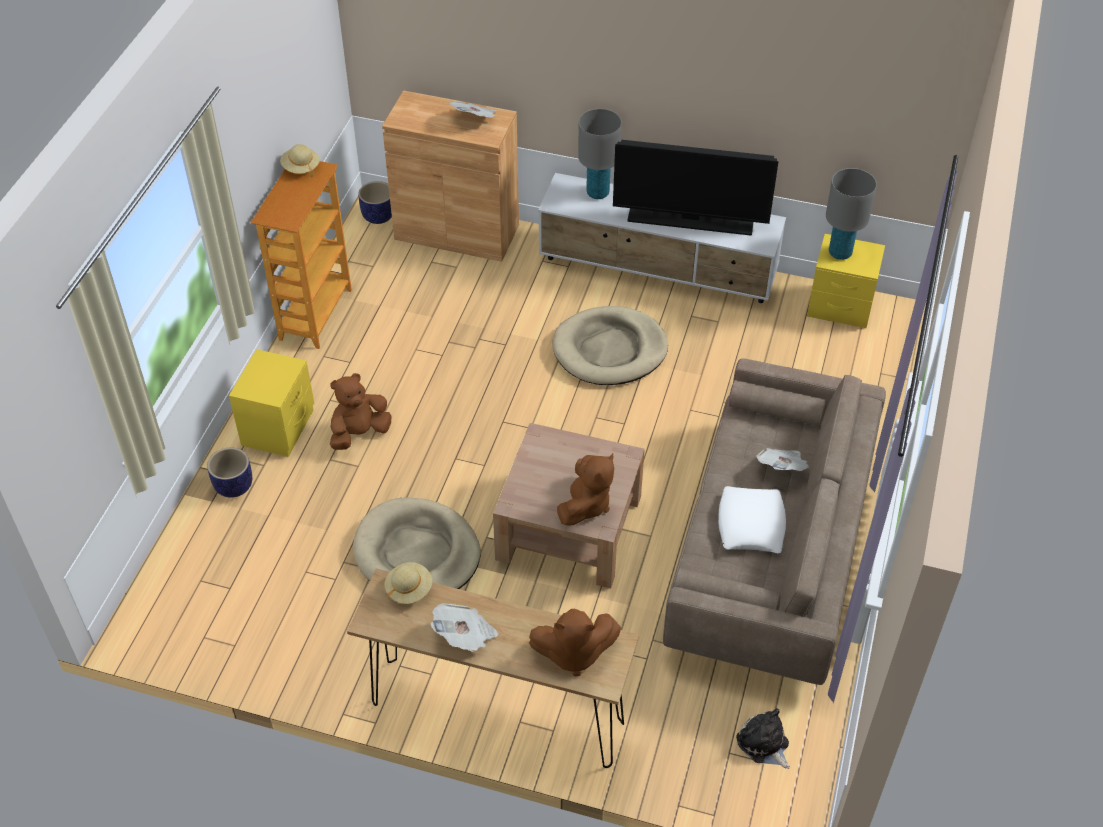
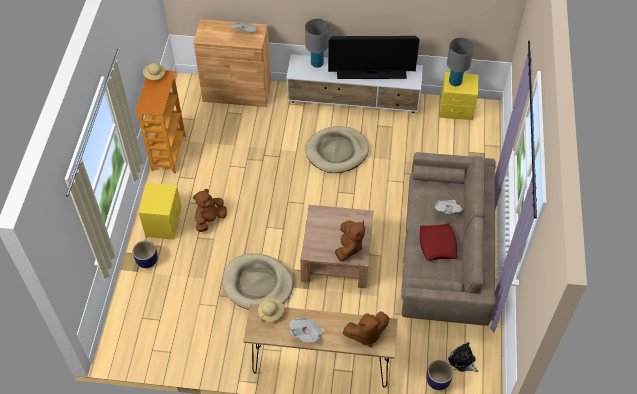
camera: 10 degrees left, 5 degrees up
planter [358,181,392,224] -> planter moved to [426,360,453,390]
white pillow [718,486,786,553] -> red pillow [420,224,457,261]

